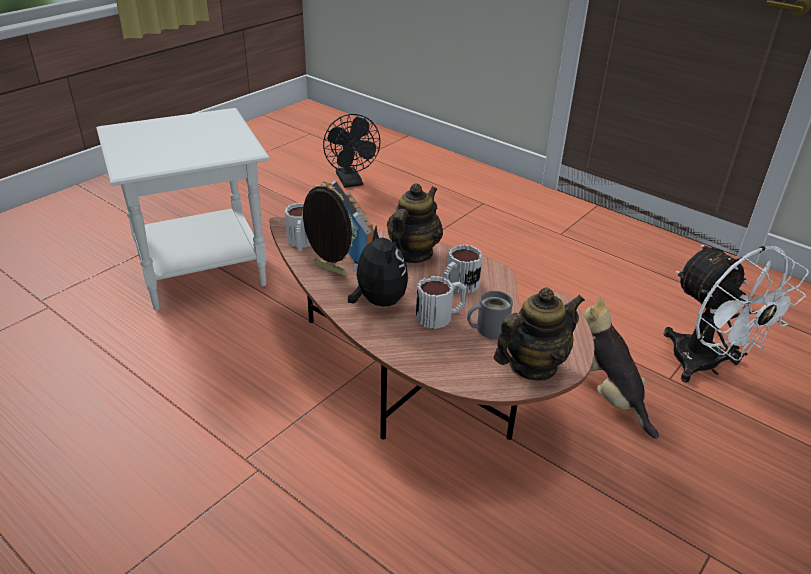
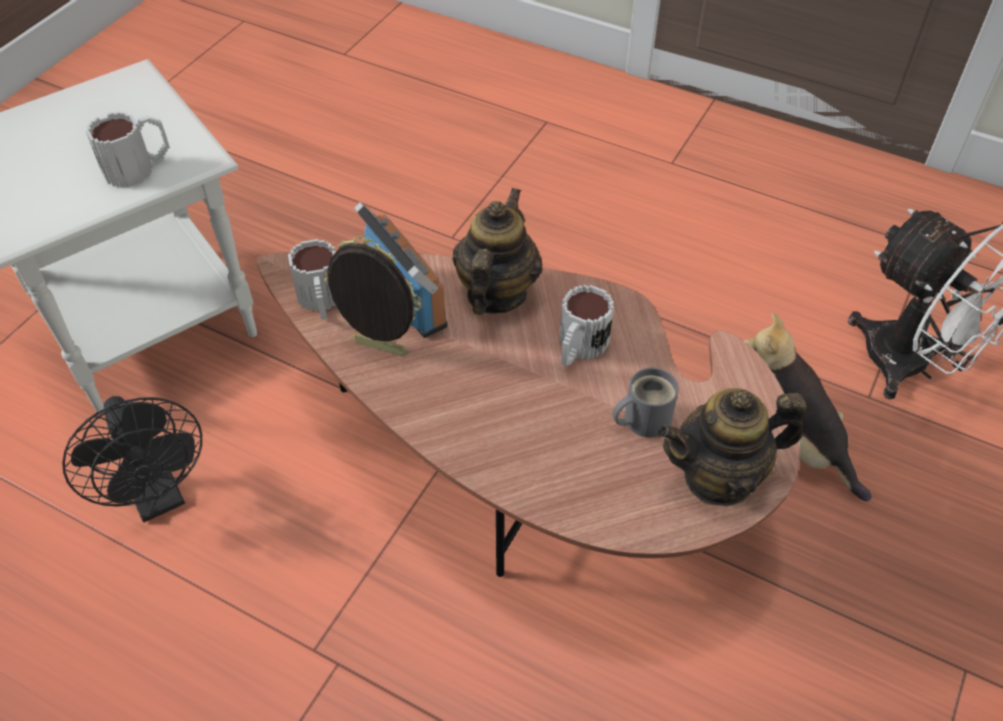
camera: 10 degrees left, 15 degrees up
black fan [323,114,381,188] -> black fan moved to [62,396,202,522]
plush toy [348,225,408,307] -> none
mug [416,276,466,329] -> mug moved to [86,112,170,188]
teapot [494,288,585,380] -> teapot turned 150 degrees counterclockwise [659,388,807,506]

